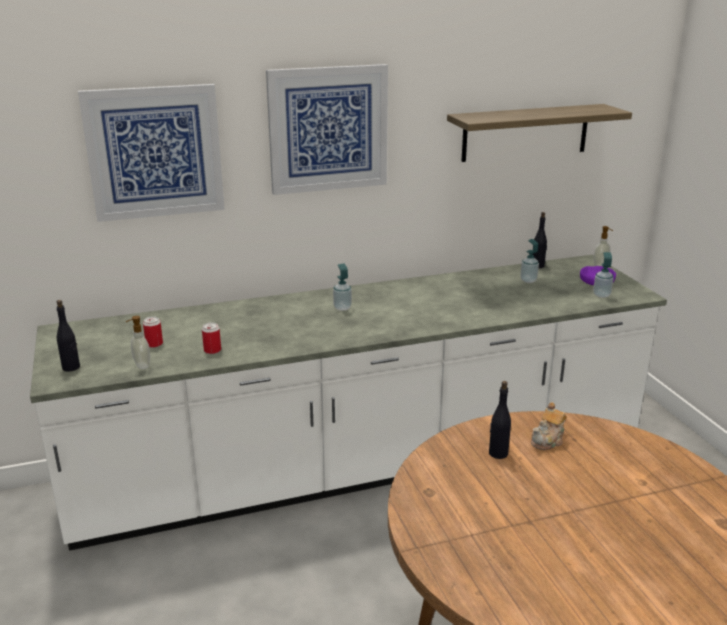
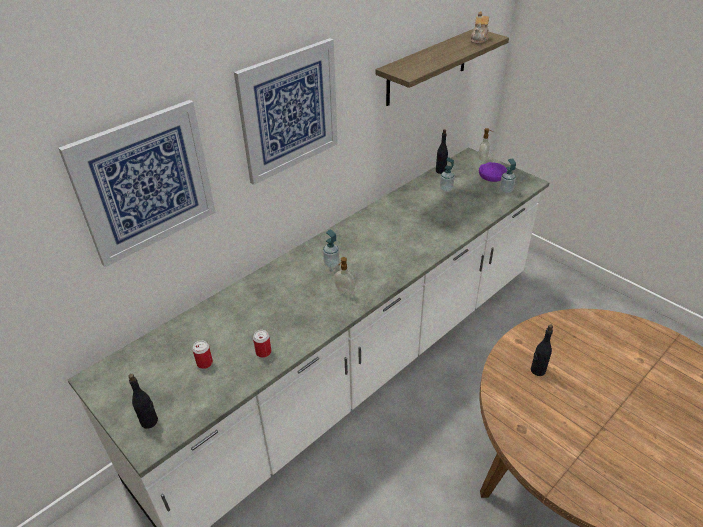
camera: 25 degrees left, 15 degrees up
soap dispenser [126,316,150,369] -> soap dispenser moved to [334,257,355,295]
teapot [531,402,567,450] -> teapot moved to [471,11,489,44]

